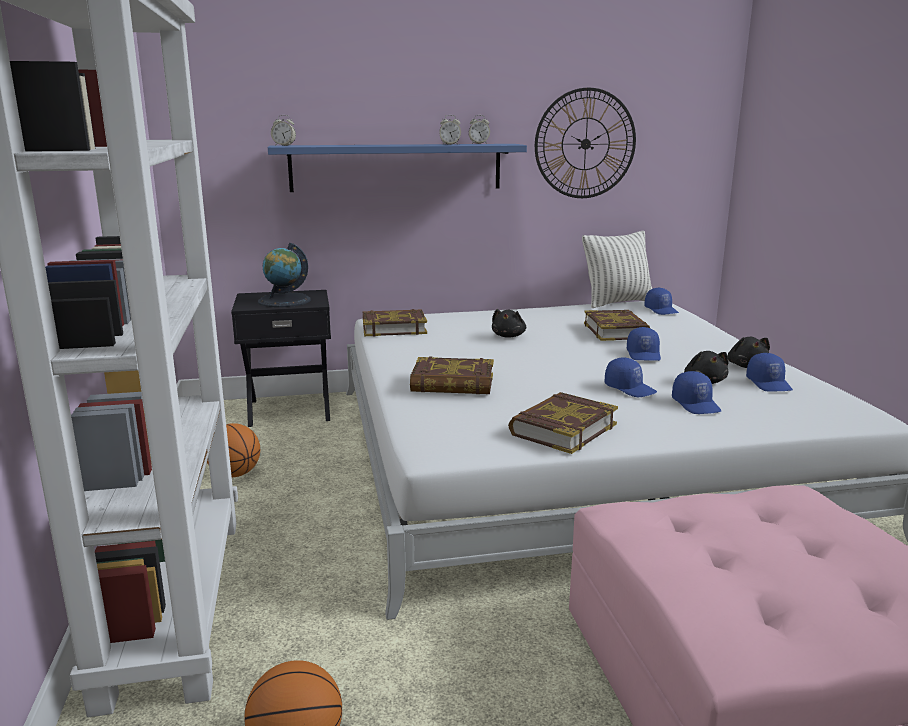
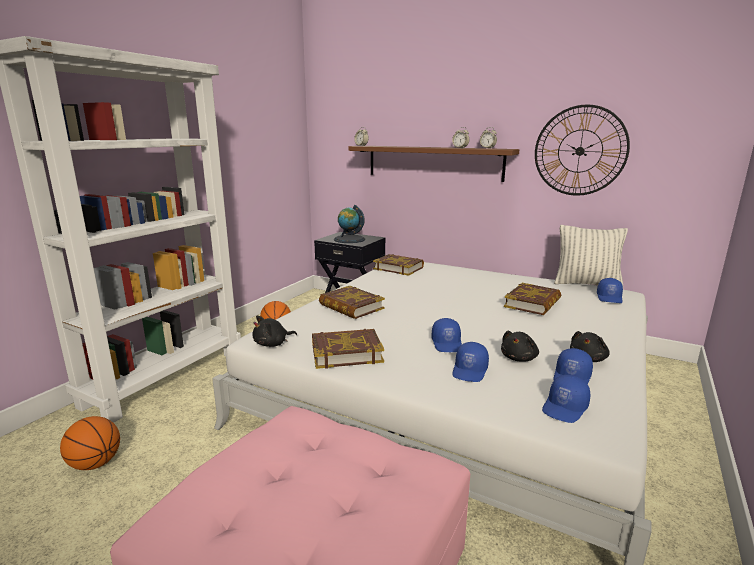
camera: 40 degrees right, 0 degrees up
blue shelf [268,144,527,192] -> brown shelf [348,146,520,182]
black plush toy [492,309,526,337] -> black plush toy moved to [253,316,297,347]
blue cap [627,327,661,361] -> blue cap moved to [542,375,590,423]

